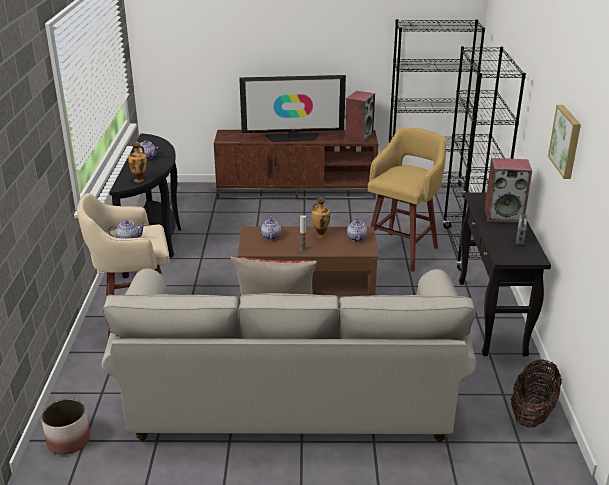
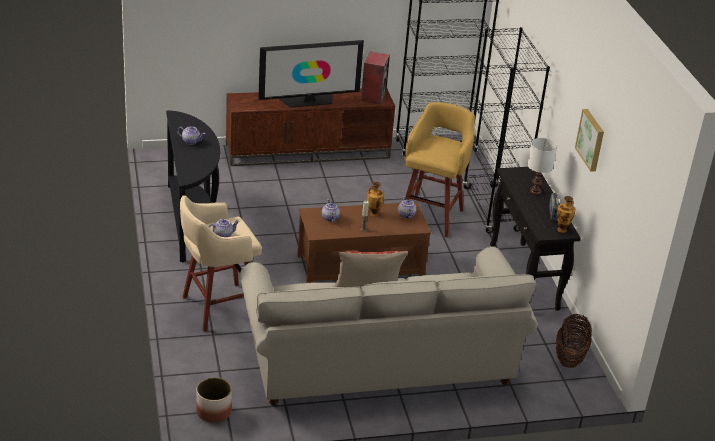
camera: 15 degrees left, 5 degrees up
vase [128,143,147,183] -> vase moved to [557,196,576,233]
speaker [485,158,532,223] -> white table lamp [528,138,557,195]

